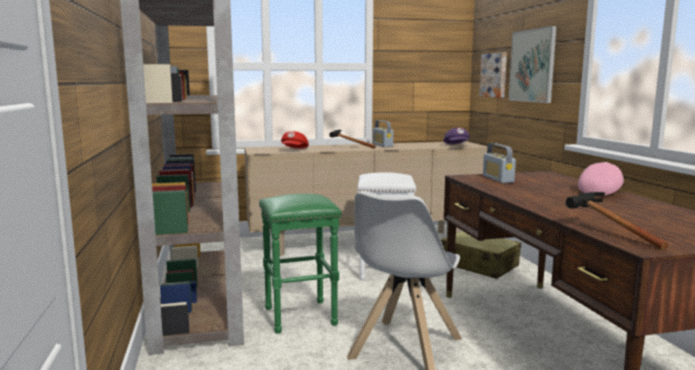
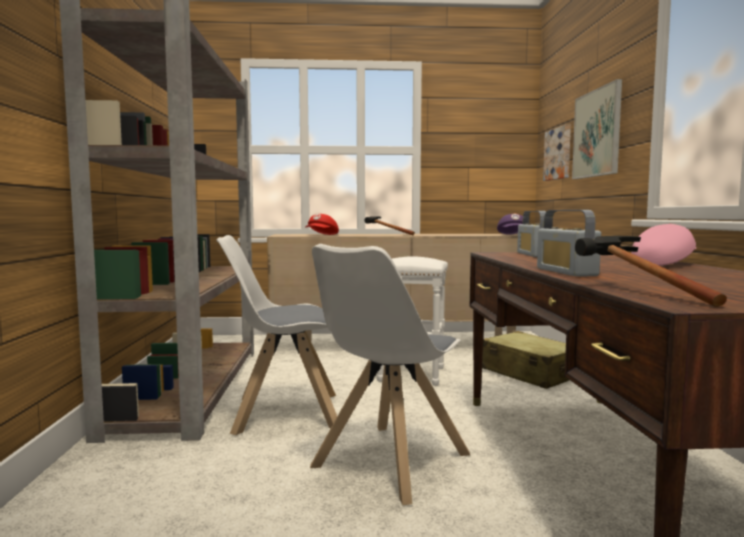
camera: 10 degrees right, 5 degrees down
green stool [259,194,341,334] -> chair [217,235,337,435]
radio [373,120,393,147] -> radio moved to [537,210,601,277]

